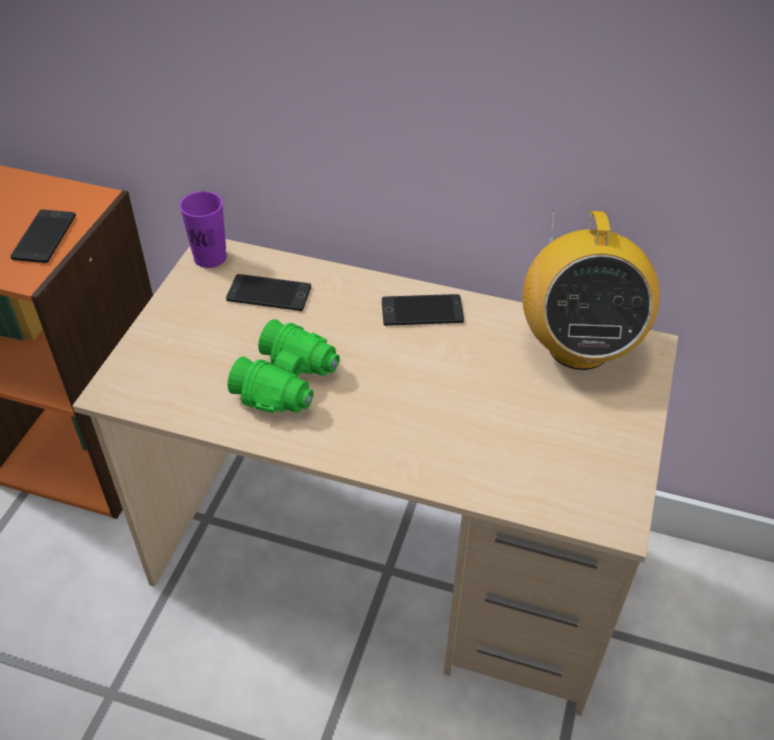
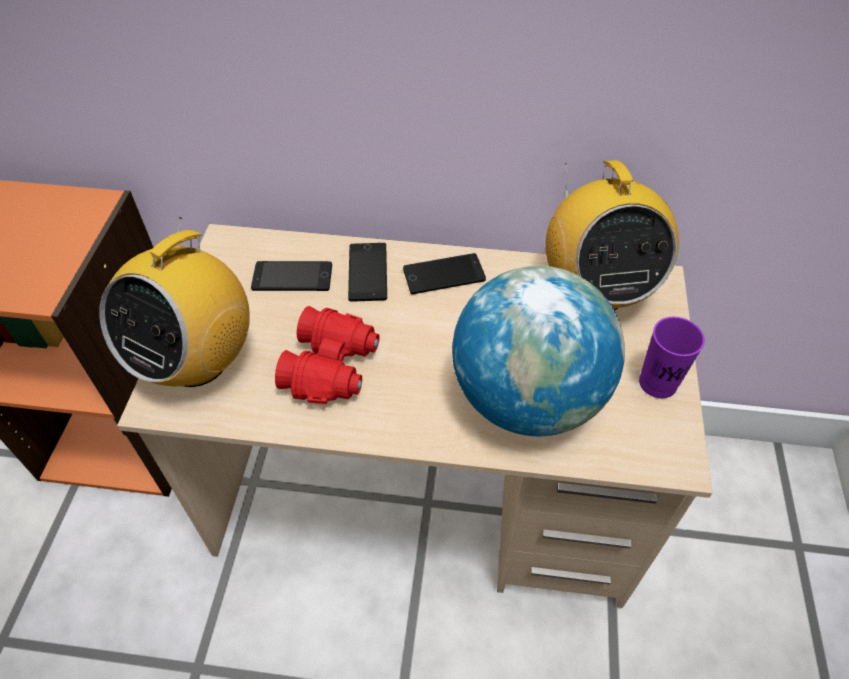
camera: 10 degrees left, 5 degrees up
phone [10,210,76,263] -> phone moved to [348,243,387,302]
purple cup [180,191,227,268] -> purple cup moved to [639,317,705,398]
green binoculars [227,319,340,413] -> red binoculars [275,306,380,404]
none -> radio [99,217,250,387]
none -> globe [452,266,625,436]

